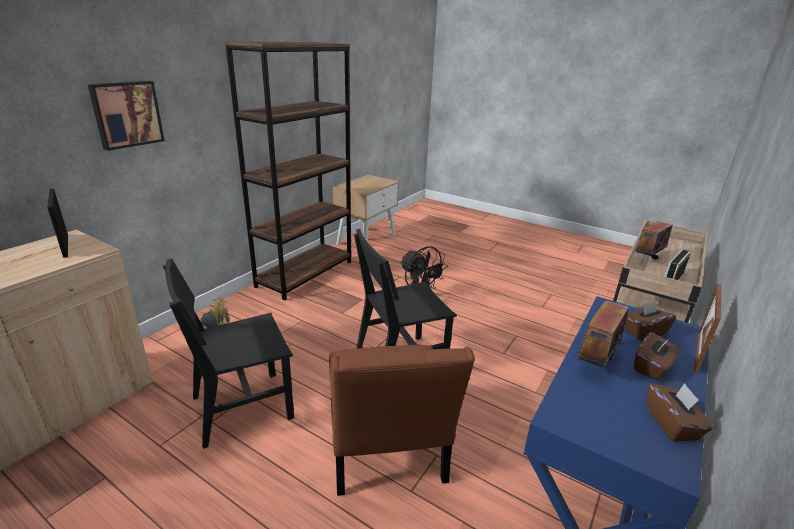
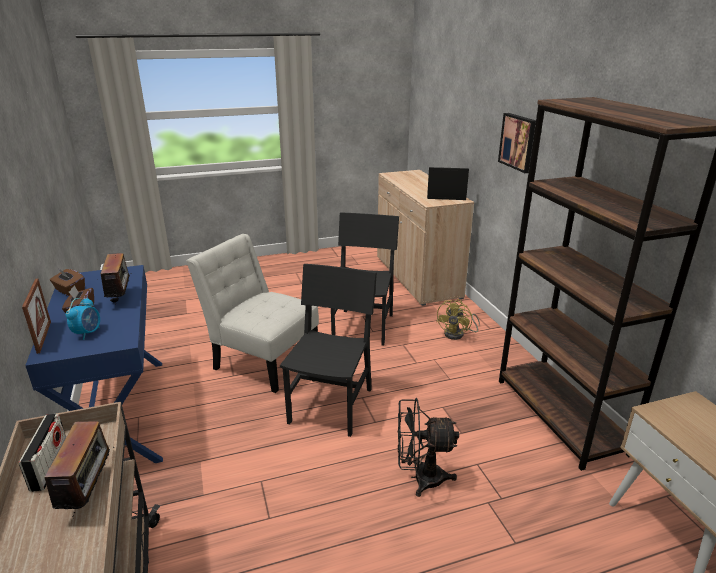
camera: 130 degrees right, 0 degrees up
brown chair [329,345,475,496] -> white chair [186,234,319,393]
brown tissue box [625,301,676,341] -> alarm clock [66,298,100,340]

